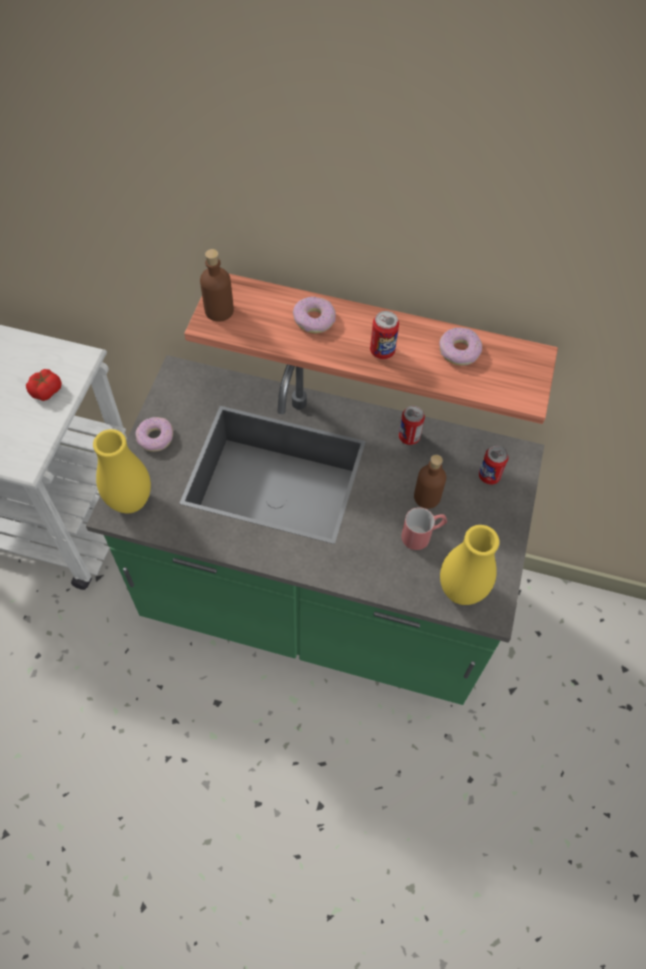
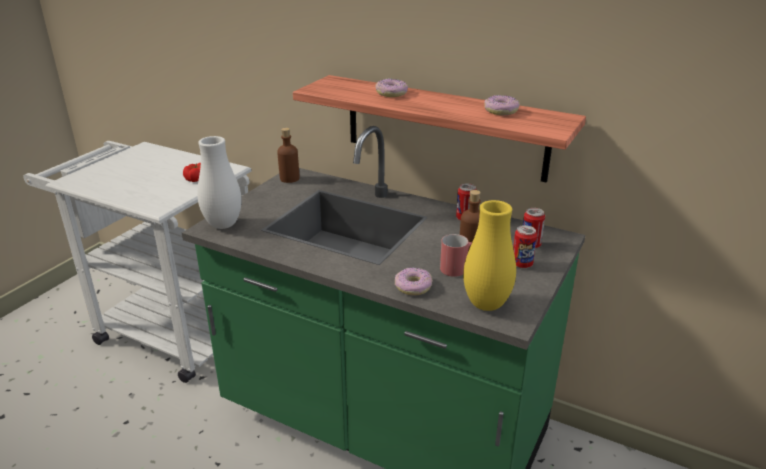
camera: 15 degrees right, 30 degrees down
yellow vase [93,429,151,513] -> white vase [197,136,242,229]
donut [135,417,174,452] -> donut moved to [395,267,433,296]
brown bottle [200,249,234,322] -> brown bottle moved to [277,128,300,183]
can [370,311,399,359] -> can moved to [513,225,537,268]

